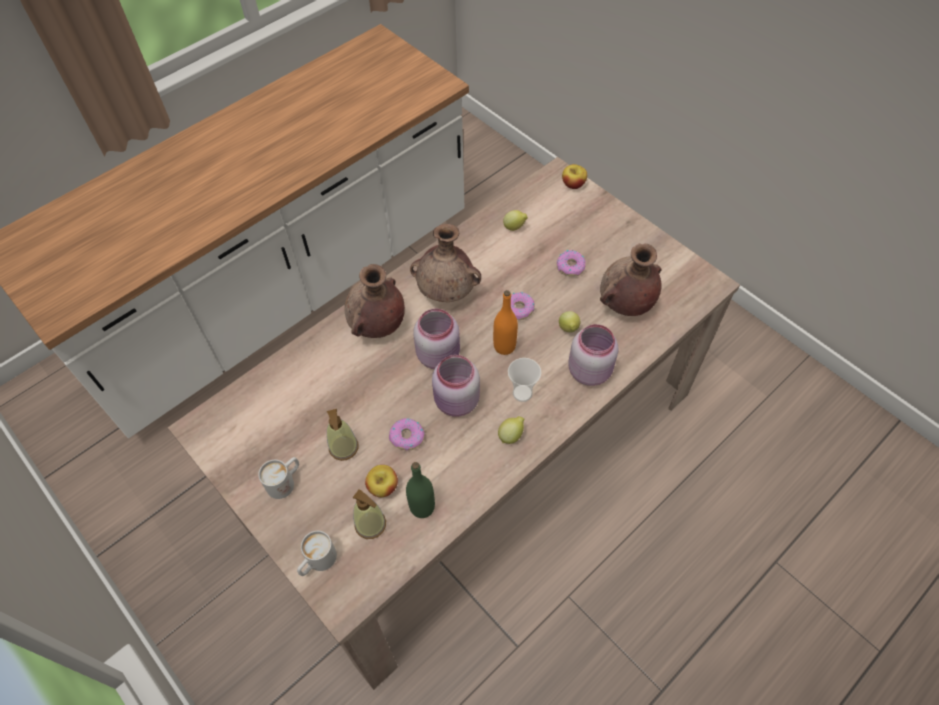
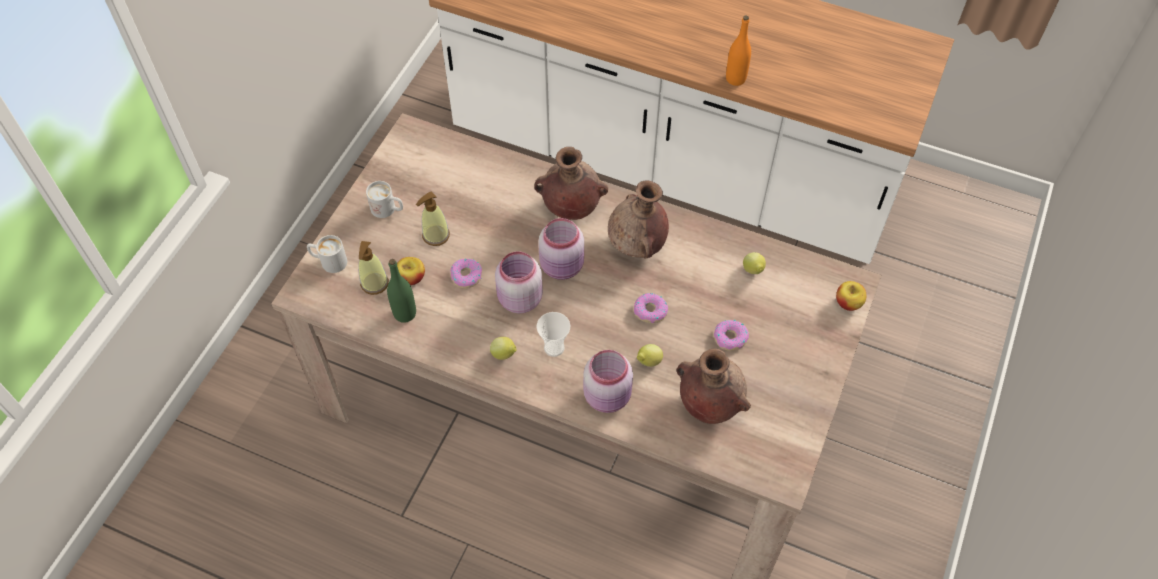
camera: 65 degrees right, 0 degrees up
orange bottle [493,290,518,355] -> orange bottle moved to [726,15,751,86]

